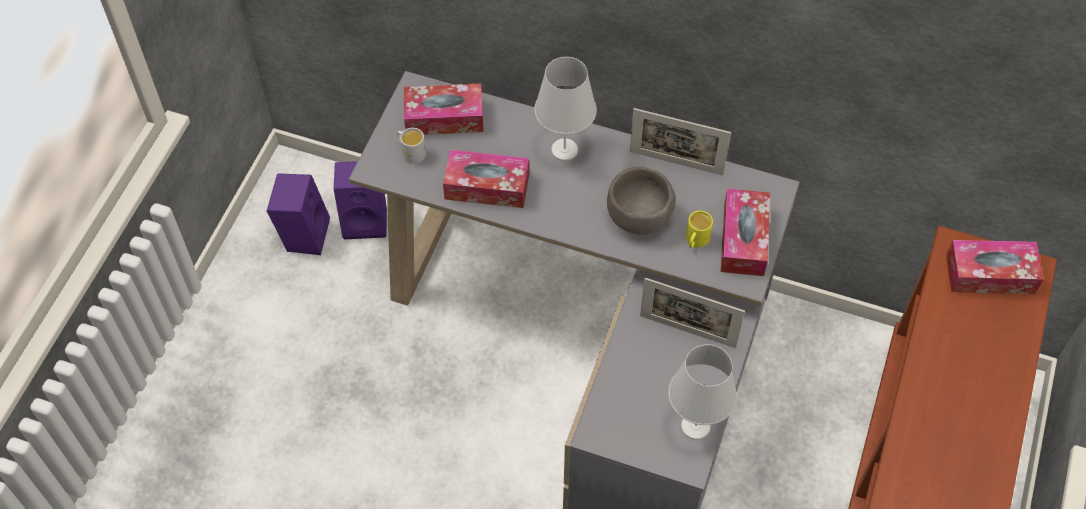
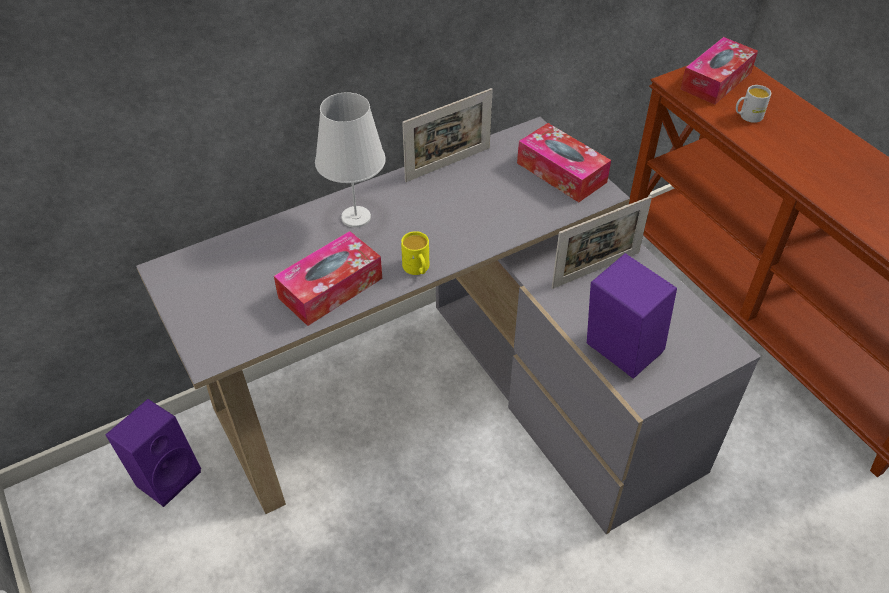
camera: 50 degrees left, 10 degrees down
purple speaker [267,173,330,255] -> purple speaker moved to [587,253,677,379]
white mug [397,128,426,164] -> white mug moved to [736,85,771,123]
tissue box [404,83,484,135] -> none
brown bowl [607,167,676,235] -> none
white table lamp [668,344,737,440] -> none
yellow mug [686,211,713,248] -> yellow mug moved to [401,231,429,275]

